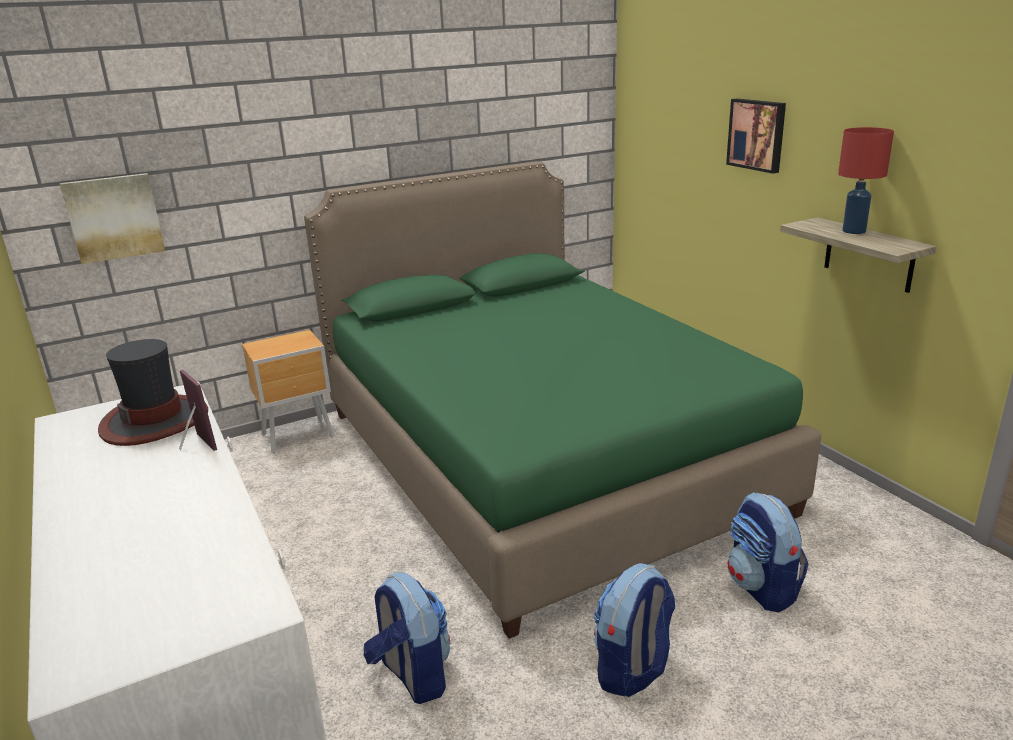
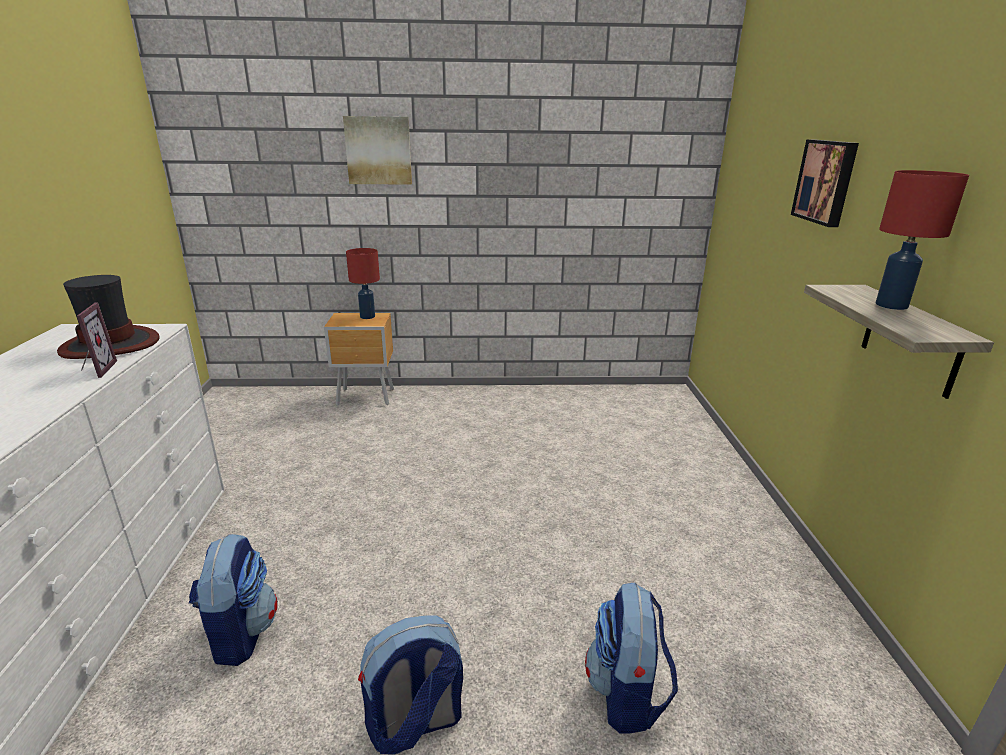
camera: 25 degrees right, 0 degrees up
picture [60,173,165,264] -> picture moved to [343,116,412,185]
green bed [304,161,821,639] -> none
none -> red table lamp [346,248,380,319]

